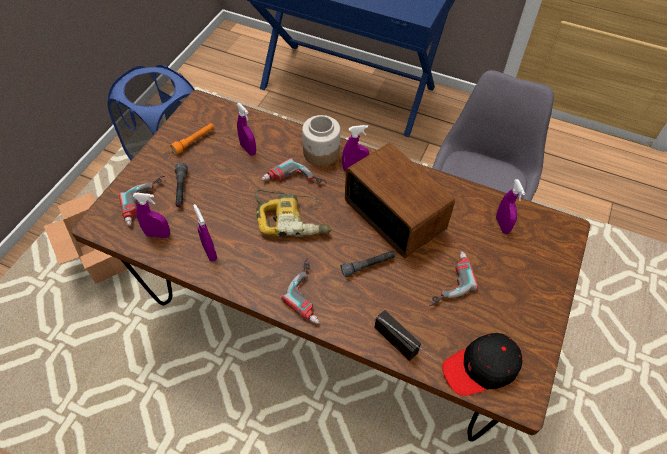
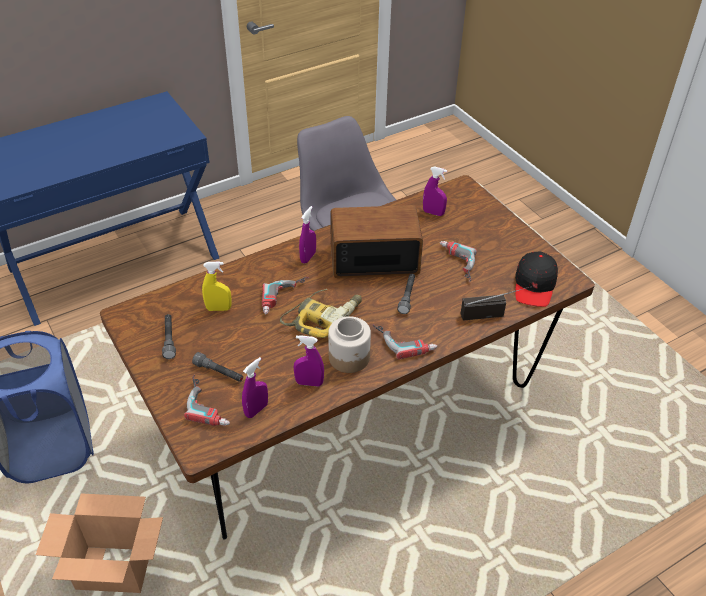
camera: 55 degrees left, 10 degrees down
orange flashlight [170,123,214,155] -> grey flashlight [162,314,176,359]
purple spray bottle [236,103,256,156] -> yellow spray bottle [202,261,232,311]
jar [302,115,340,166] -> jar moved to [328,316,371,373]

